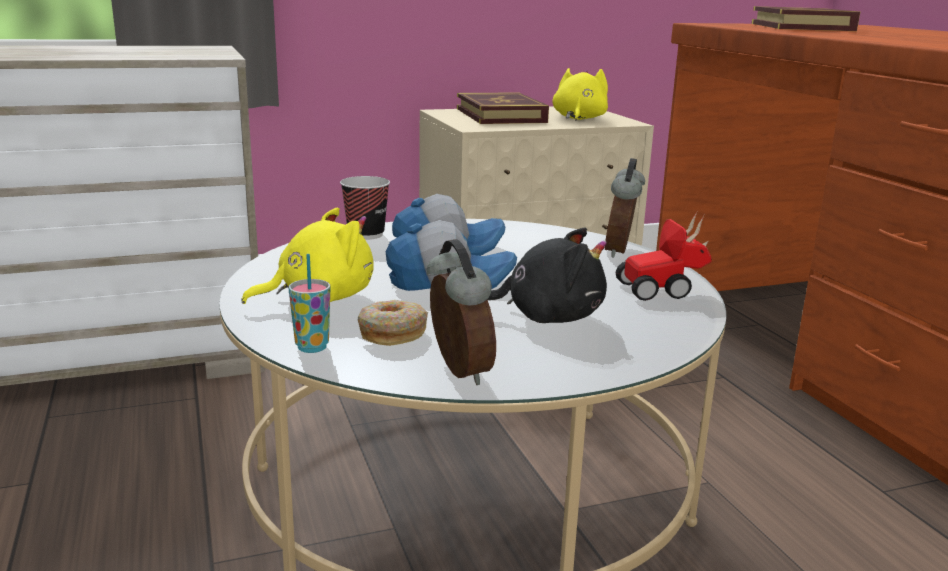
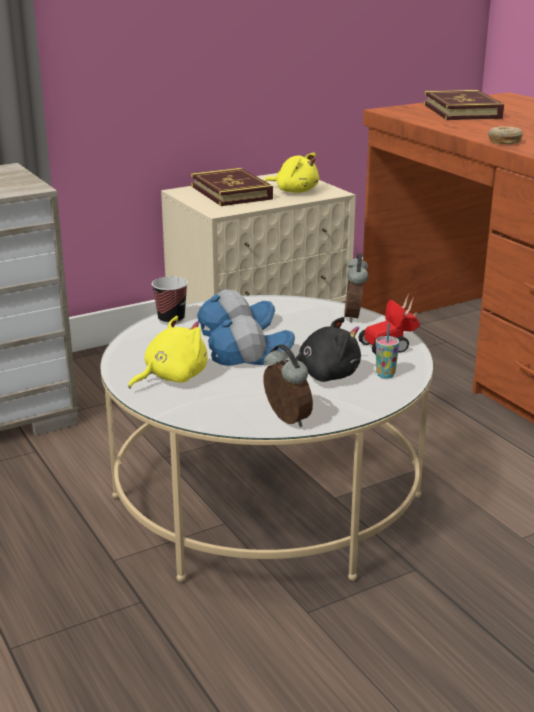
camera: 10 degrees left, 5 degrees up
cup [289,254,330,353] -> cup moved to [376,323,399,378]
donut [358,300,428,346] -> donut moved to [488,126,523,144]
yellow plush toy [552,68,608,121] -> yellow plush toy turned 120 degrees clockwise [264,153,319,193]

